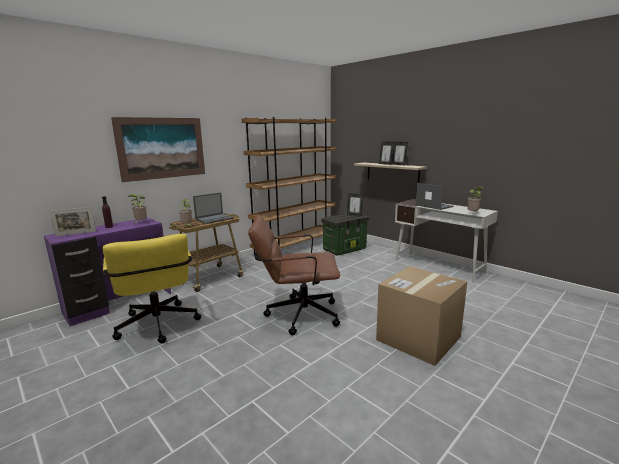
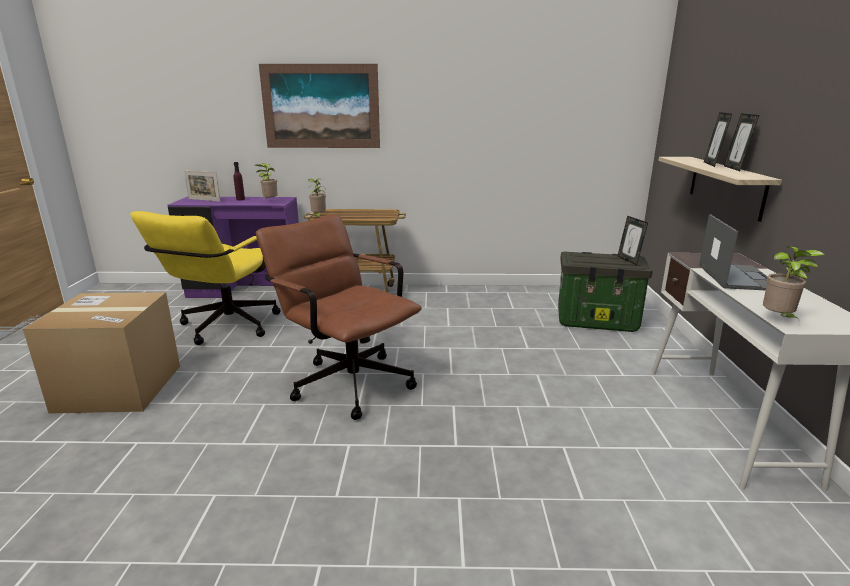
camera: 45 degrees right, 5 degrees up
laptop [193,192,234,224] -> none
brown bookcase [242,117,336,256] -> none
cardboard box [376,266,467,366] -> cardboard box moved to [23,292,180,414]

